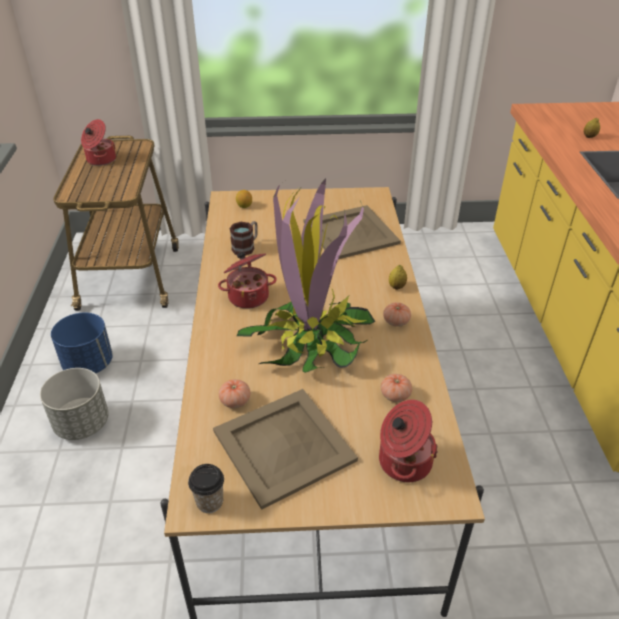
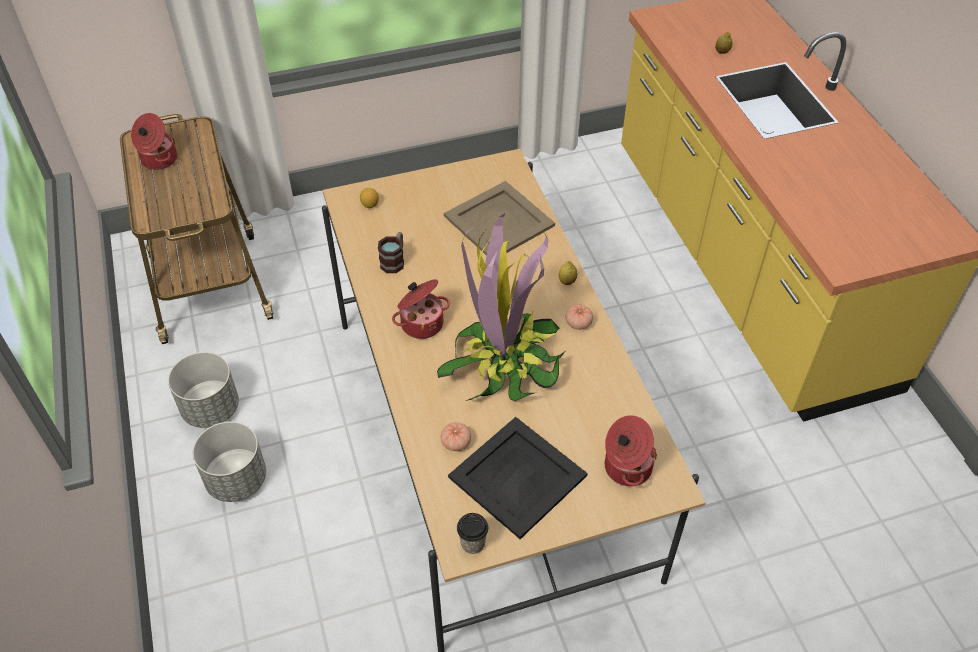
camera: 15 degrees left, 10 degrees up
blue planter [51,312,113,374] -> grey planter [168,352,239,428]
beige tray [213,389,358,510] -> black tray [448,417,588,539]
tomato [381,374,412,402] -> none

